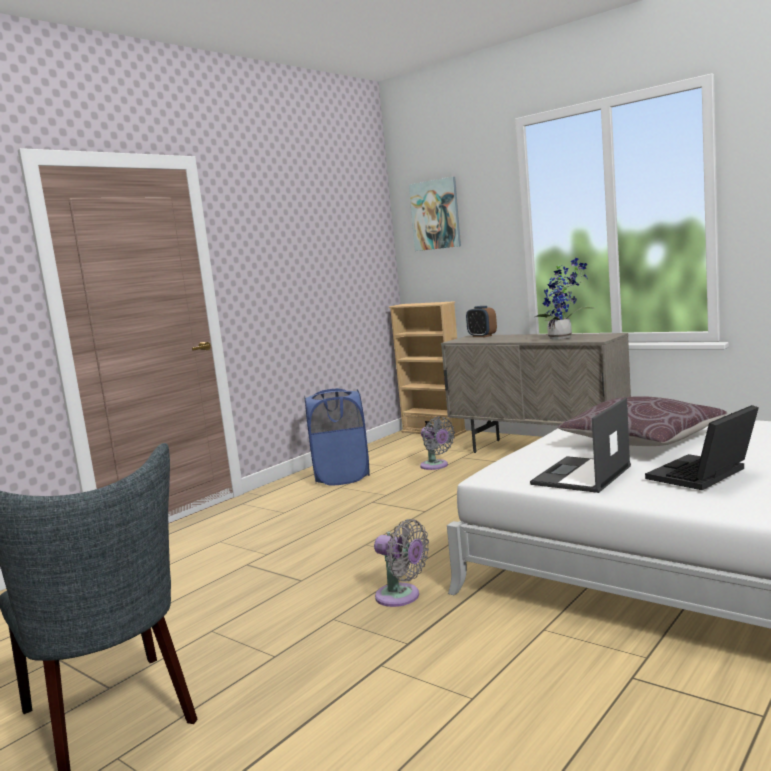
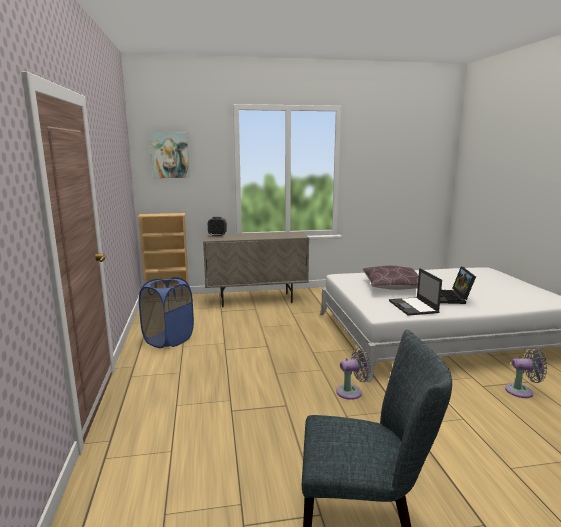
camera: 50 degrees left, 5 degrees up
grey fan [420,416,455,470] -> grey fan moved to [505,348,547,398]
potted plant [535,258,594,339] -> none

